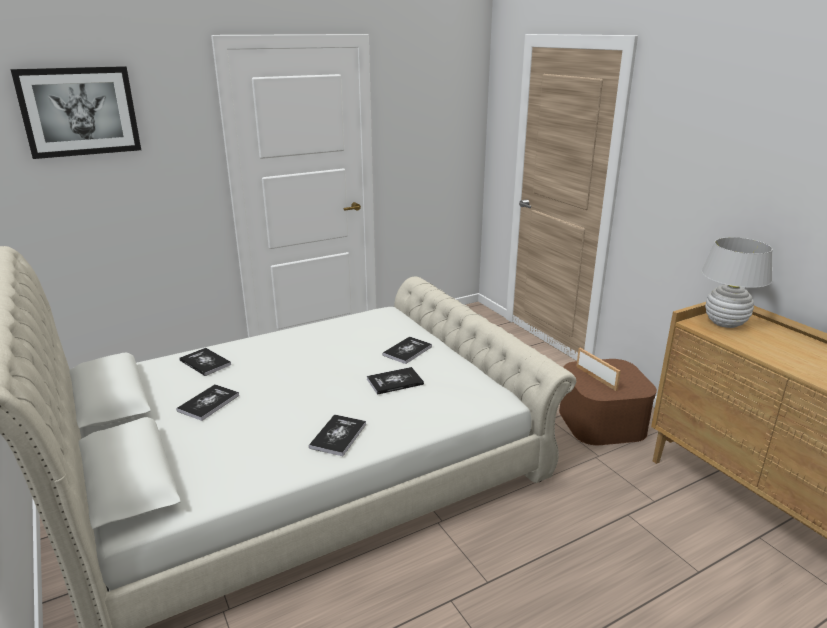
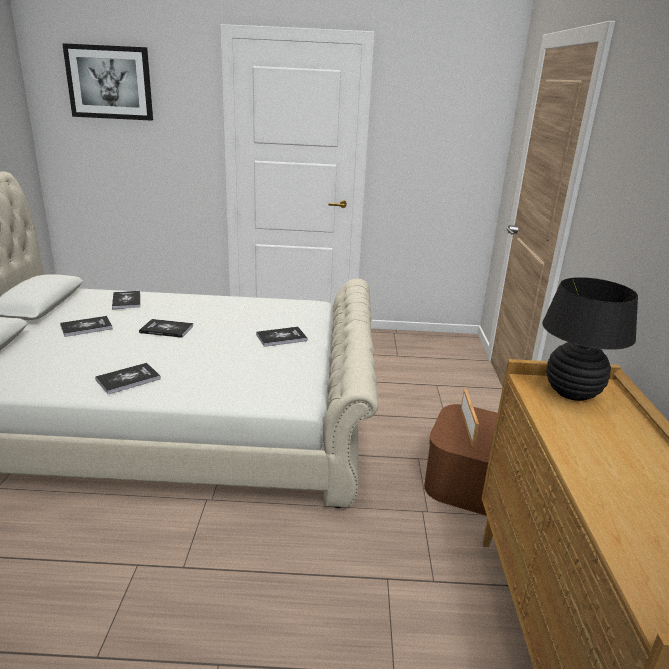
camera: 30 degrees right, 0 degrees up
book [367,367,424,395] -> book moved to [139,319,193,338]
white table lamp [702,237,773,328] -> black table lamp [542,277,638,401]

